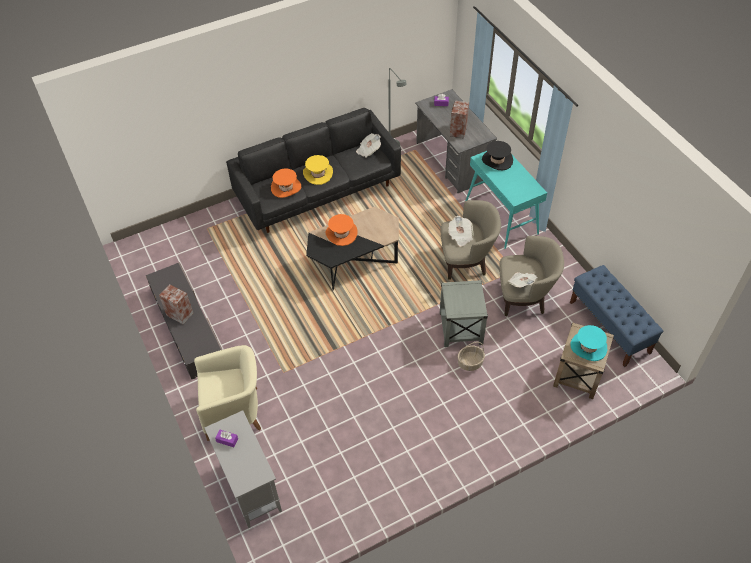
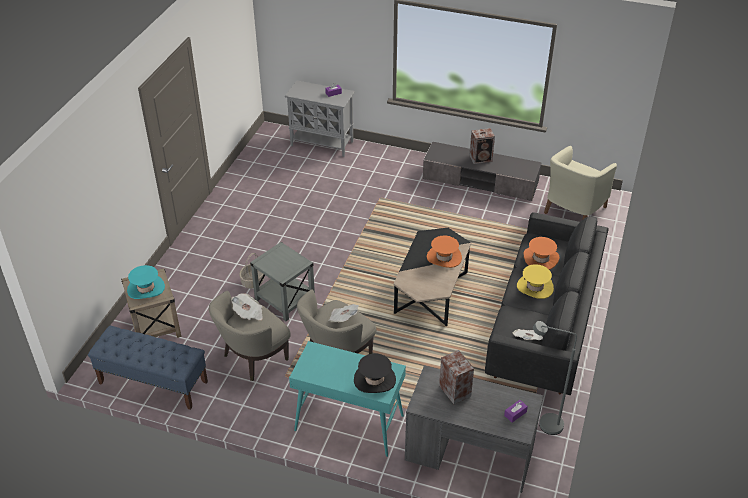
camera: 135 degrees right, 10 degrees down
beige armchair [194,345,261,441] -> beige armchair moved to [544,146,617,220]

